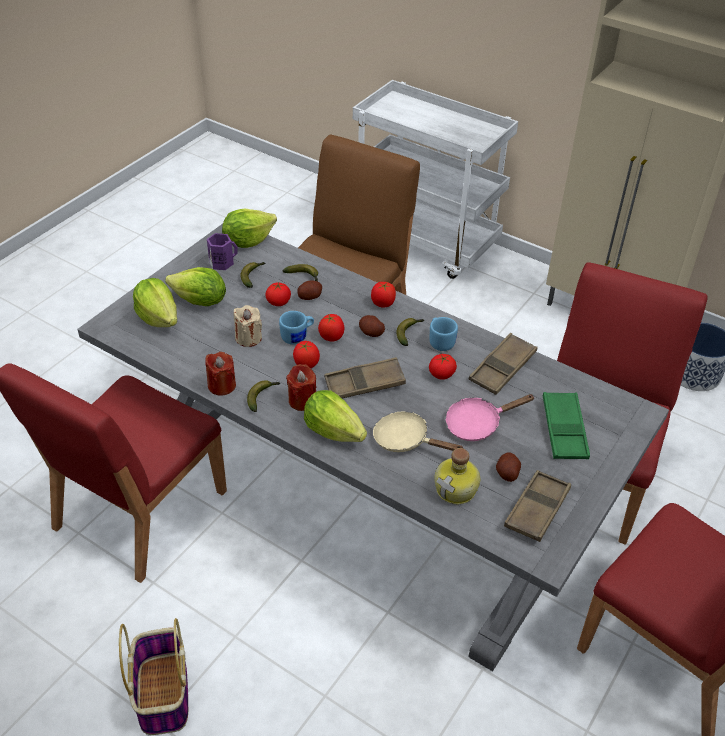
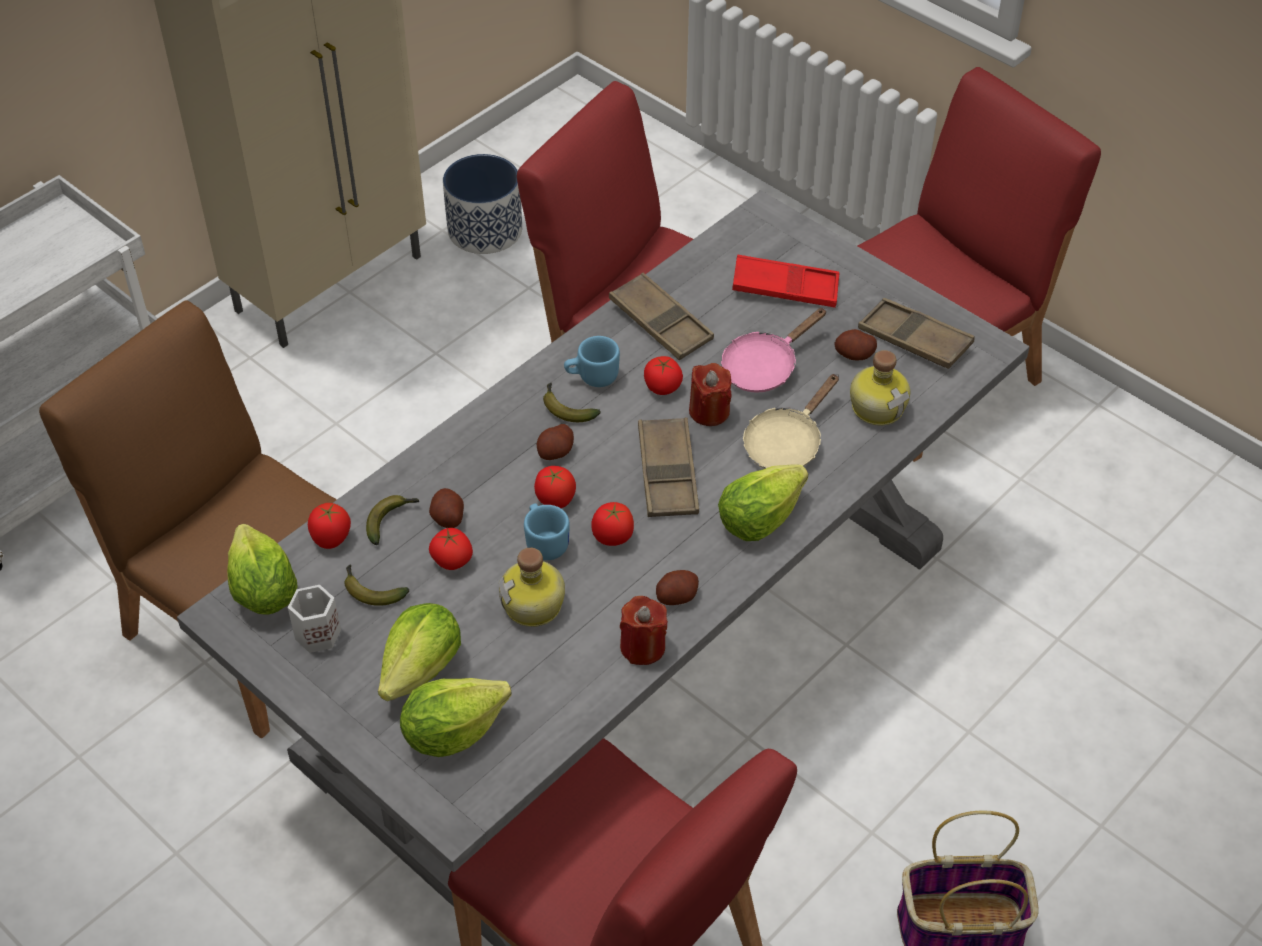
camera: 80 degrees left, 5 degrees up
purple mug [207,233,238,270] -> white mug [288,585,341,653]
beige candle [234,305,262,347] -> bottle [499,548,565,627]
banana [247,380,280,412] -> potato [656,570,699,605]
red candle [286,364,316,411] -> red candle moved to [689,363,732,426]
tomato [371,282,396,307] -> tomato moved to [308,503,351,549]
pink frying pan [445,394,535,441] -> pink frying pan turned 60 degrees clockwise [721,308,827,393]
green tray [543,392,590,459] -> red tray [732,255,839,308]

